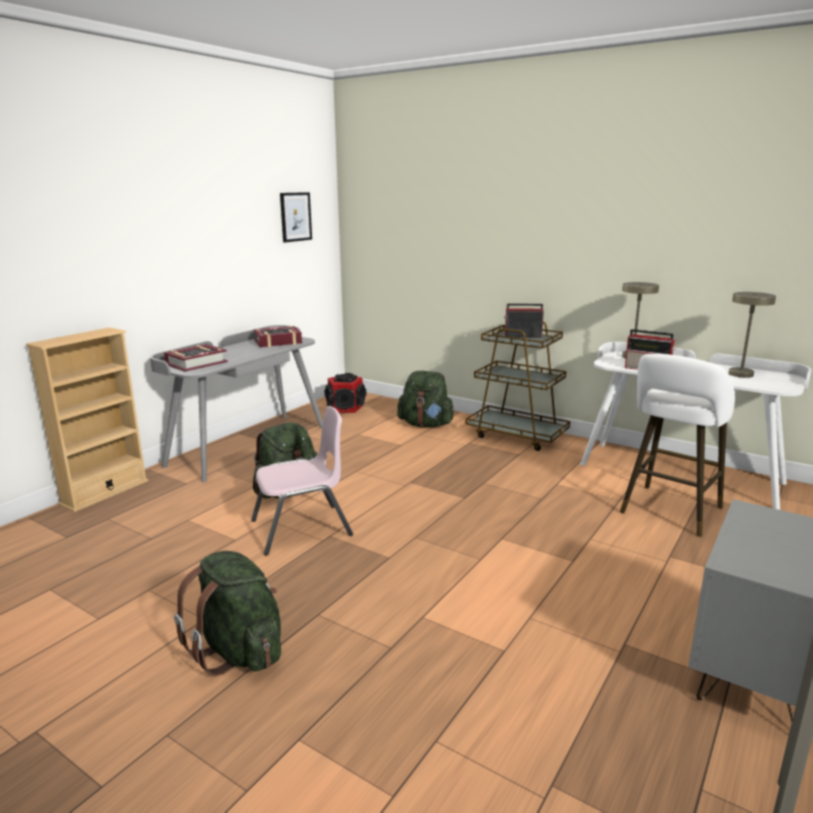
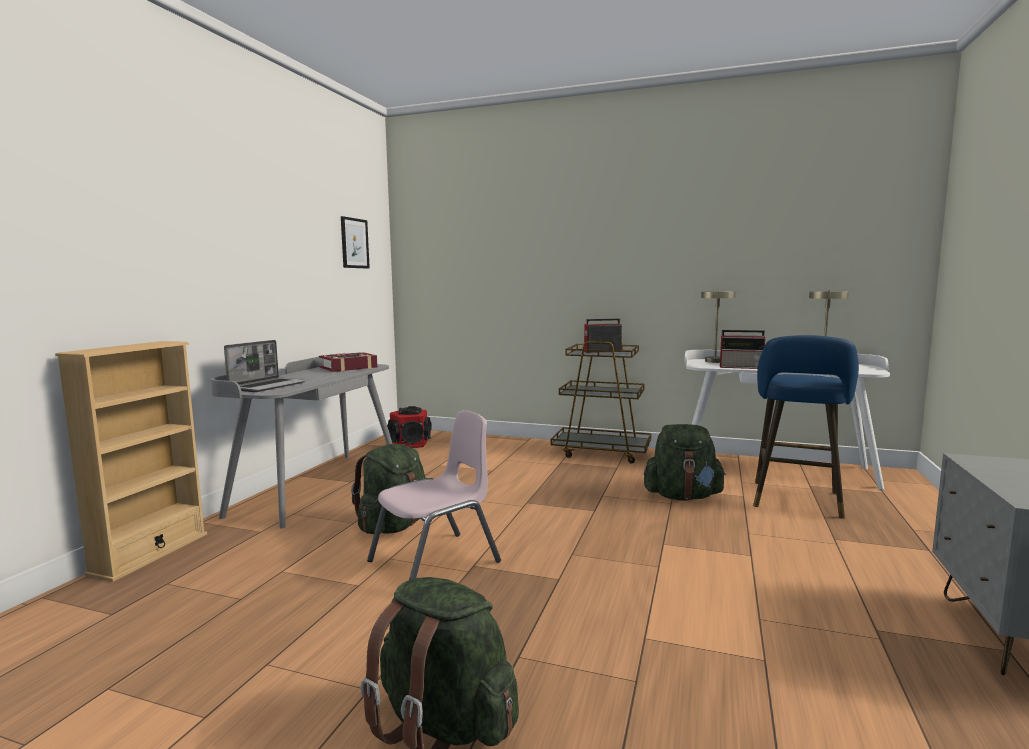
camera: 15 degrees left, 10 degrees down
book [164,344,228,371] -> laptop [224,340,306,392]
green backpack [397,371,455,427] -> green backpack moved to [644,424,726,501]
white stool [620,354,735,537] -> blue stool [753,335,859,519]

